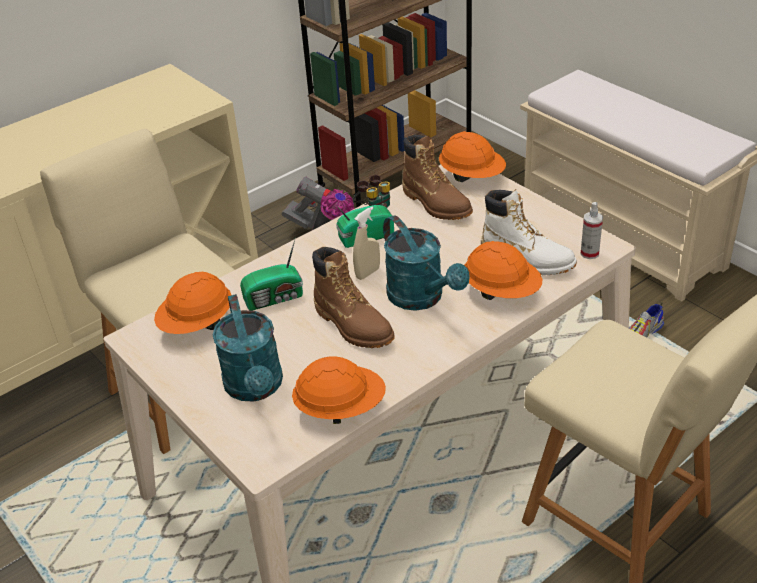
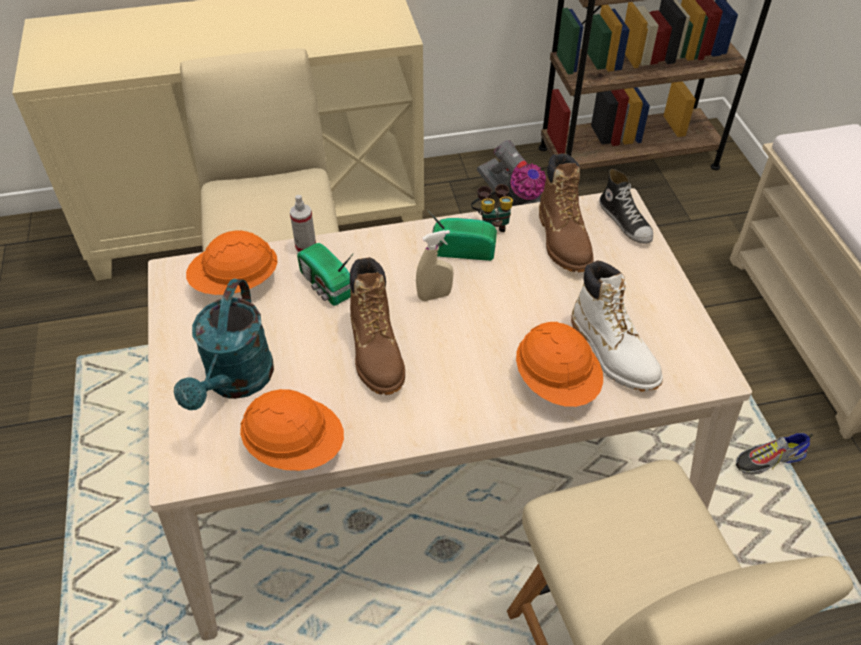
camera: 25 degrees right, 10 degrees up
radio [240,237,303,311] -> radio turned 45 degrees clockwise [297,243,354,306]
turquoise watering can [383,215,470,311] -> none
orange hard hat [439,131,506,182] -> shoe [599,169,653,244]
spray bottle [580,202,603,259] -> spray bottle moved to [290,195,316,252]

